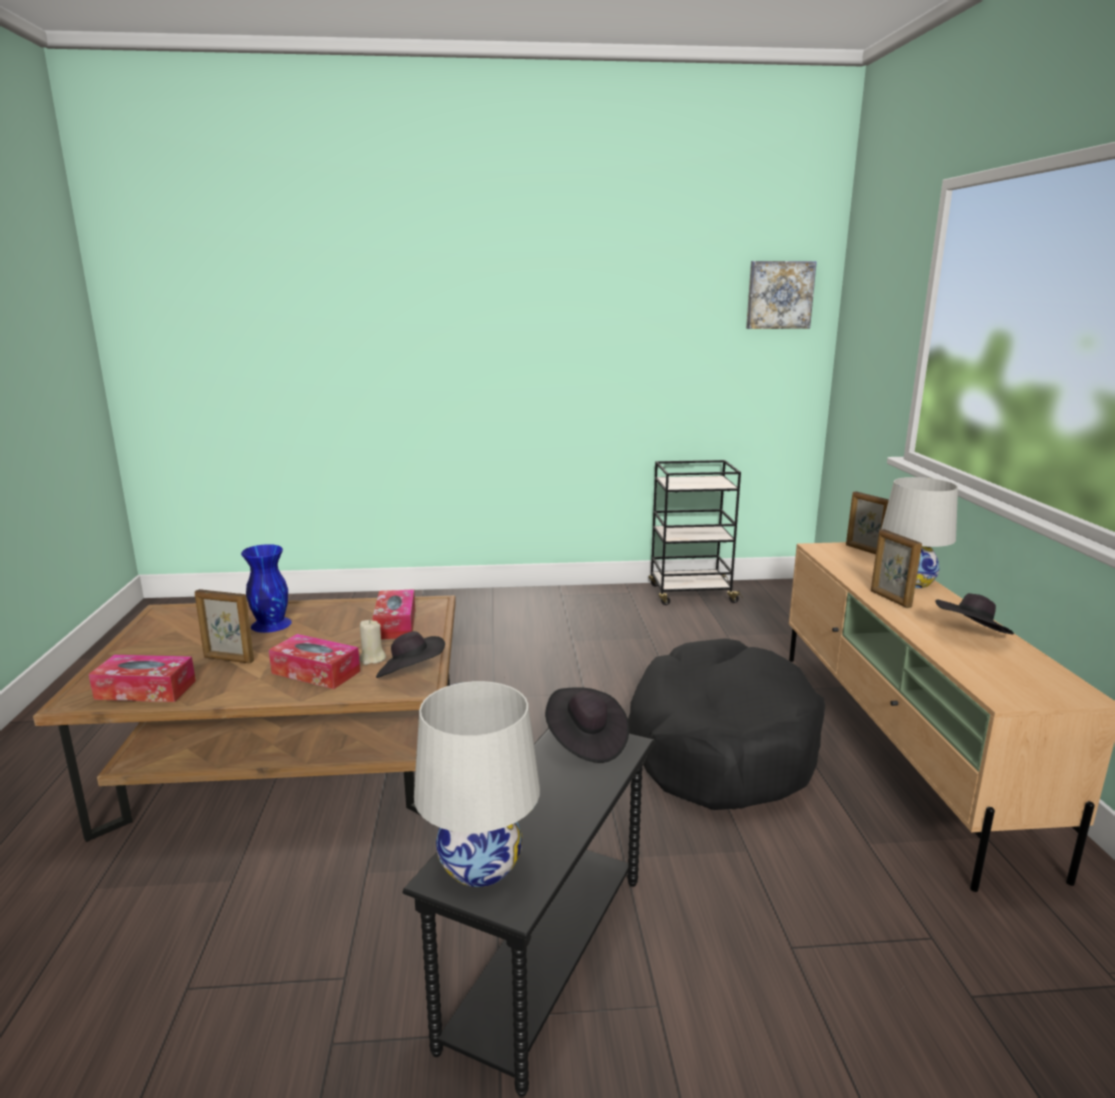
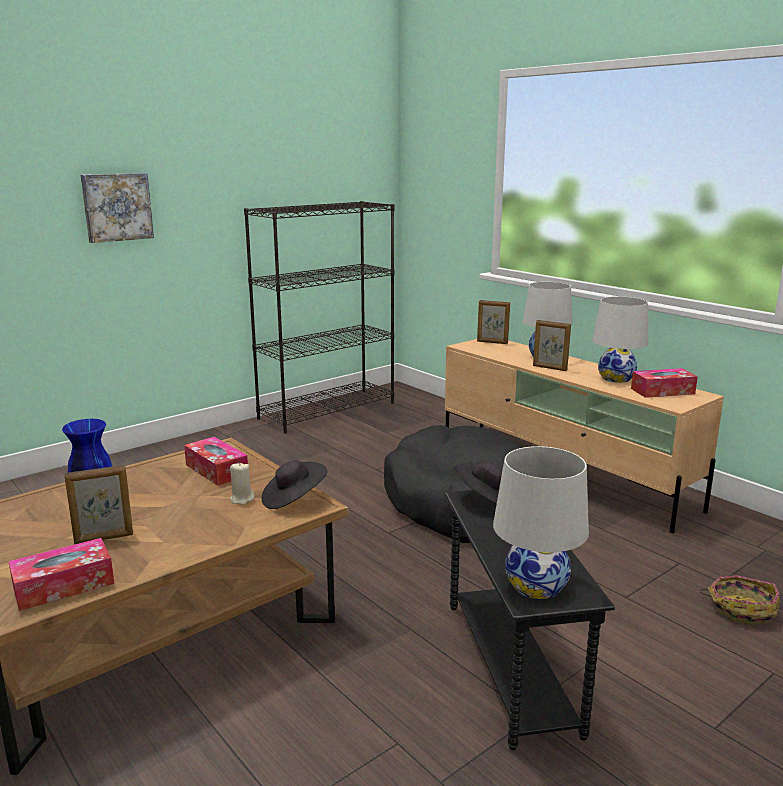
camera: 35 degrees left, 0 degrees up
tissue box [269,634,360,689] -> tissue box moved to [631,368,698,398]
black cart [649,460,743,605] -> black bookcase [244,201,394,434]
picture [746,261,817,329] -> picture moved to [81,173,154,243]
black hat [935,593,1014,634] -> white table lamp [592,296,648,383]
none -> basket [699,575,780,625]

